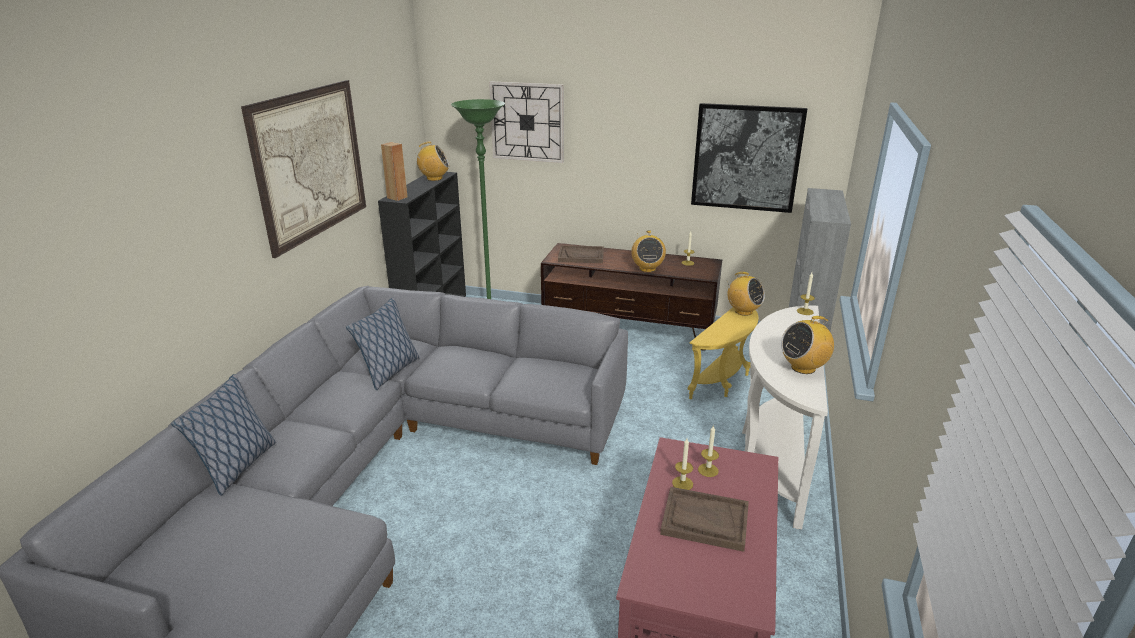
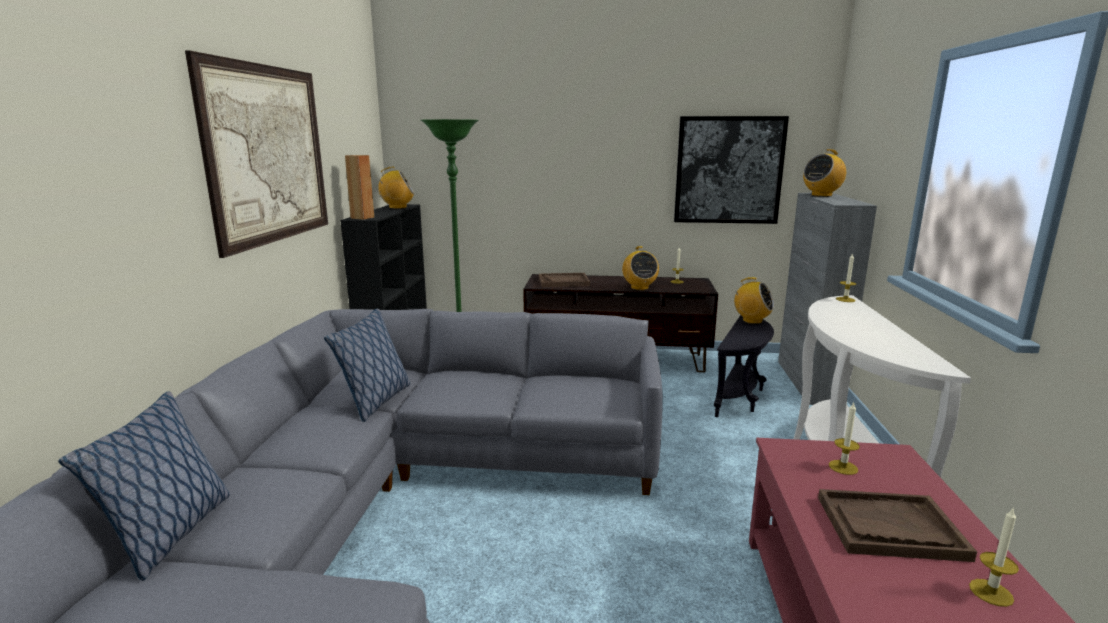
camera: 10 degrees left, 10 degrees down
wall clock [489,81,564,163] -> none
candle [672,439,693,490] -> candle moved to [969,507,1019,607]
yellow side table [688,307,759,399] -> black side table [714,315,774,417]
radio [781,316,834,374] -> radio moved to [803,149,846,197]

